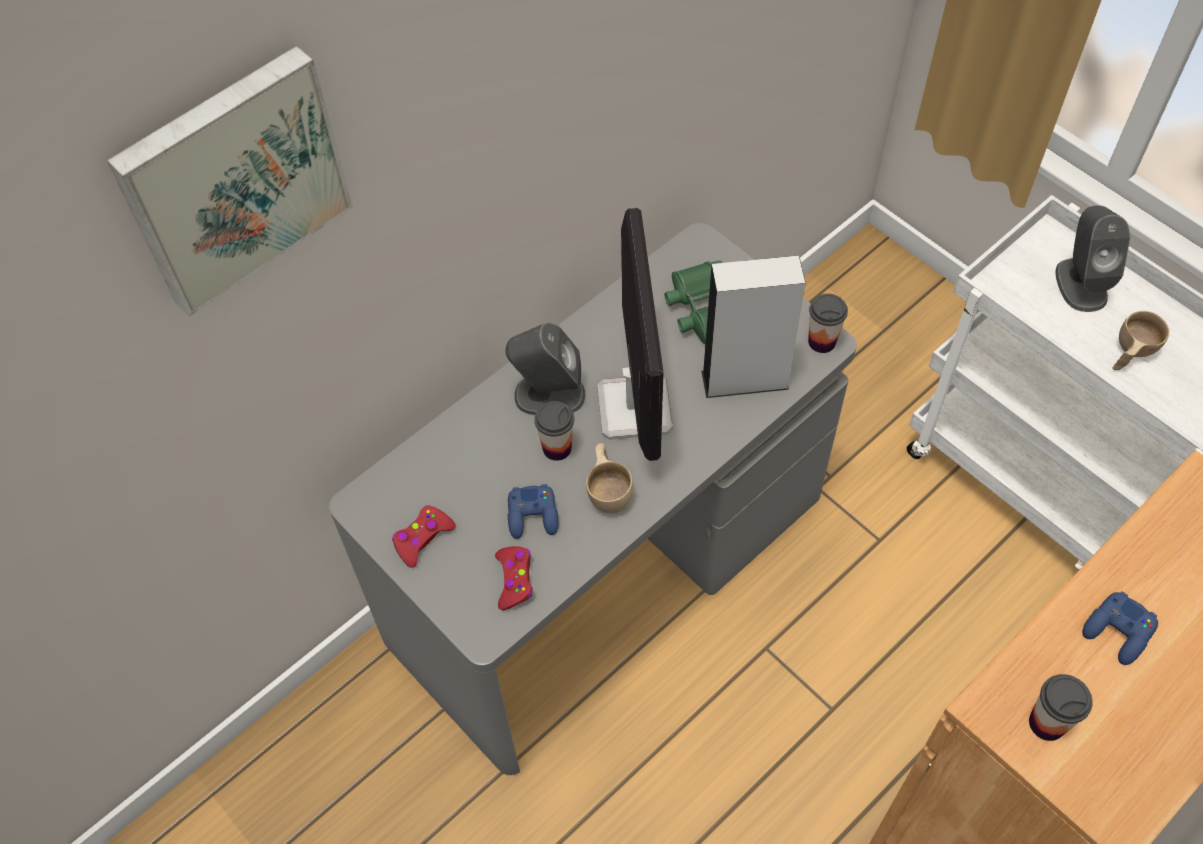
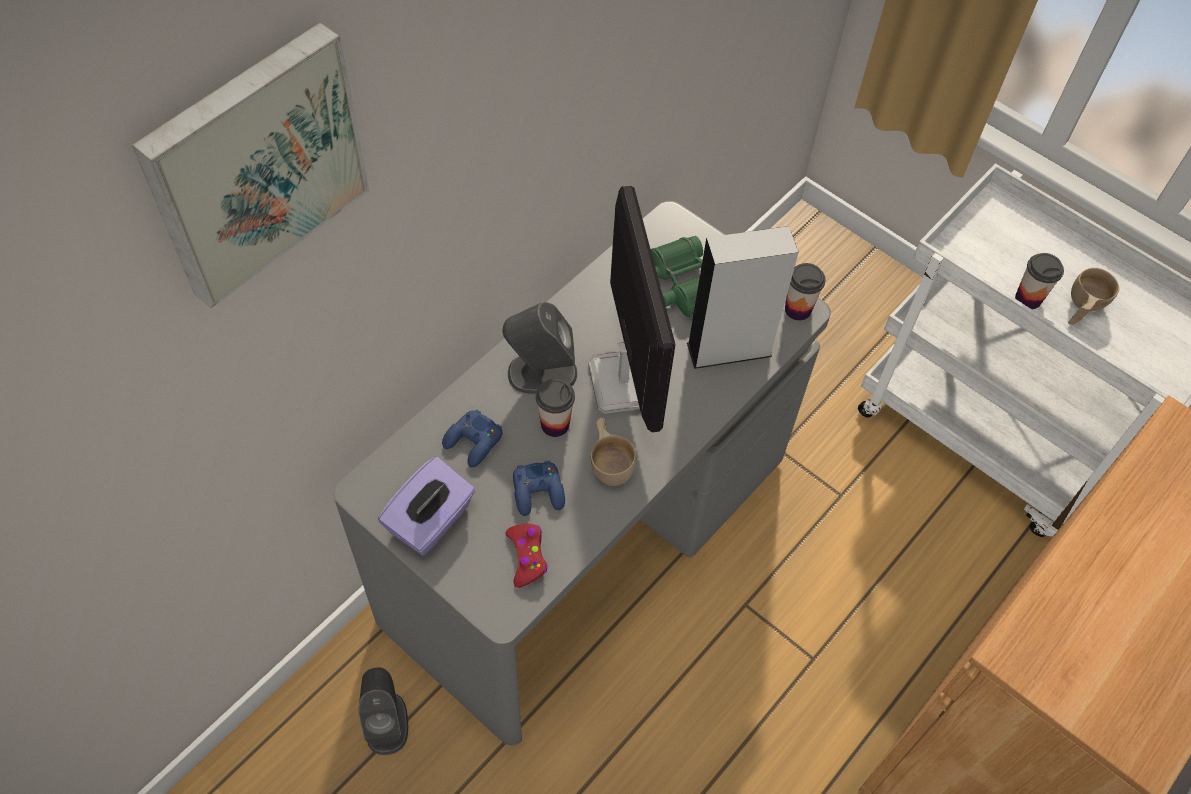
camera: 10 degrees left, 0 degrees up
red game controller [392,505,456,568] -> purple tissue box [378,456,475,556]
cup [1029,674,1093,741] -> cup moved to [1015,253,1064,309]
grey speaker [1055,205,1130,312] -> grey speaker moved to [358,668,408,755]
blue game controller [1082,591,1158,665] -> blue game controller moved to [442,409,503,467]

